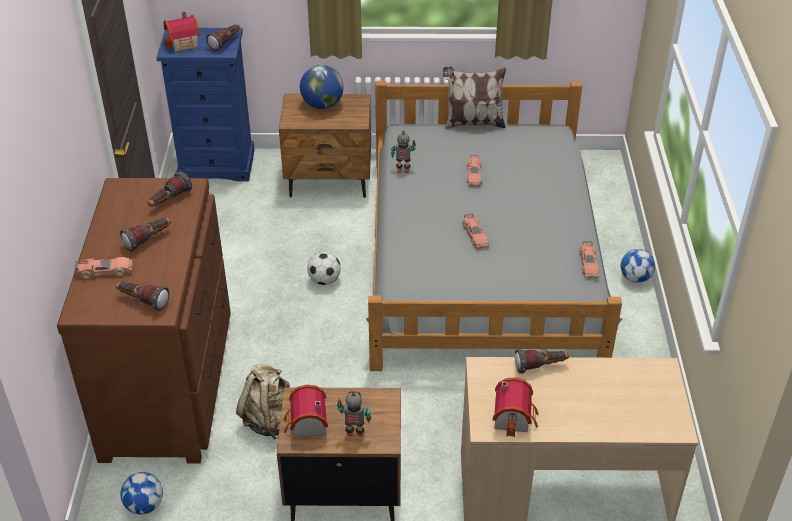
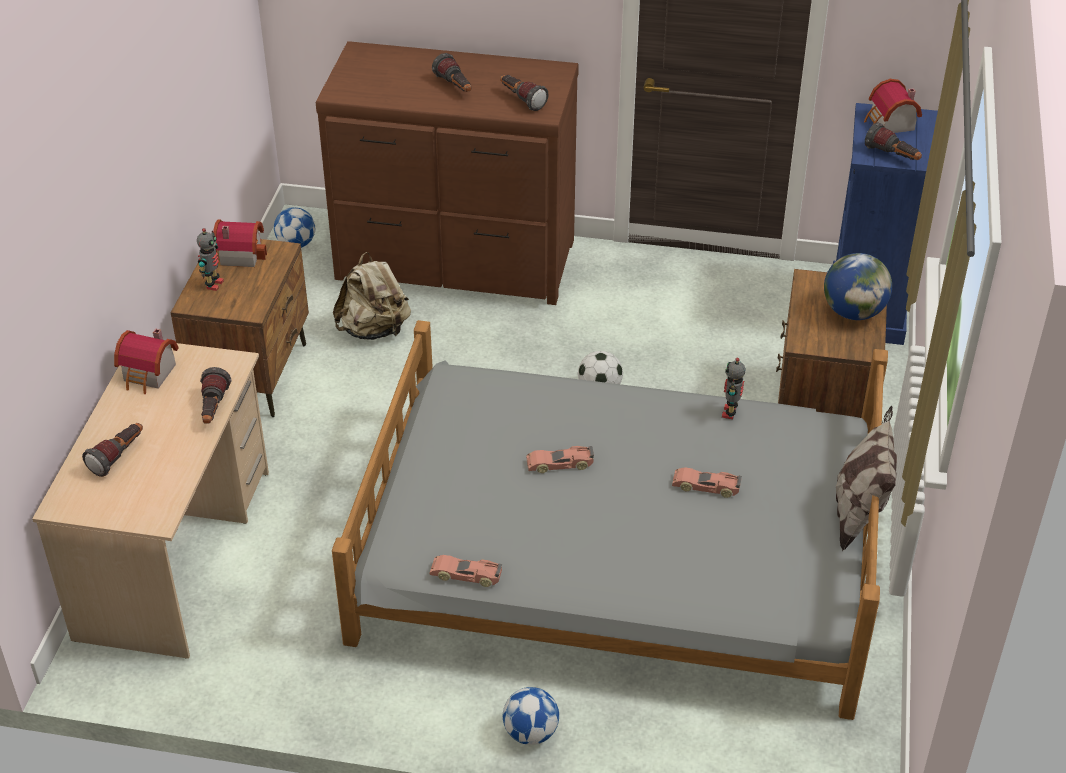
camera: 100 degrees right, 0 degrees up
toy car [74,257,132,279] -> none
flashlight [116,281,170,311] -> flashlight moved to [82,423,143,477]

